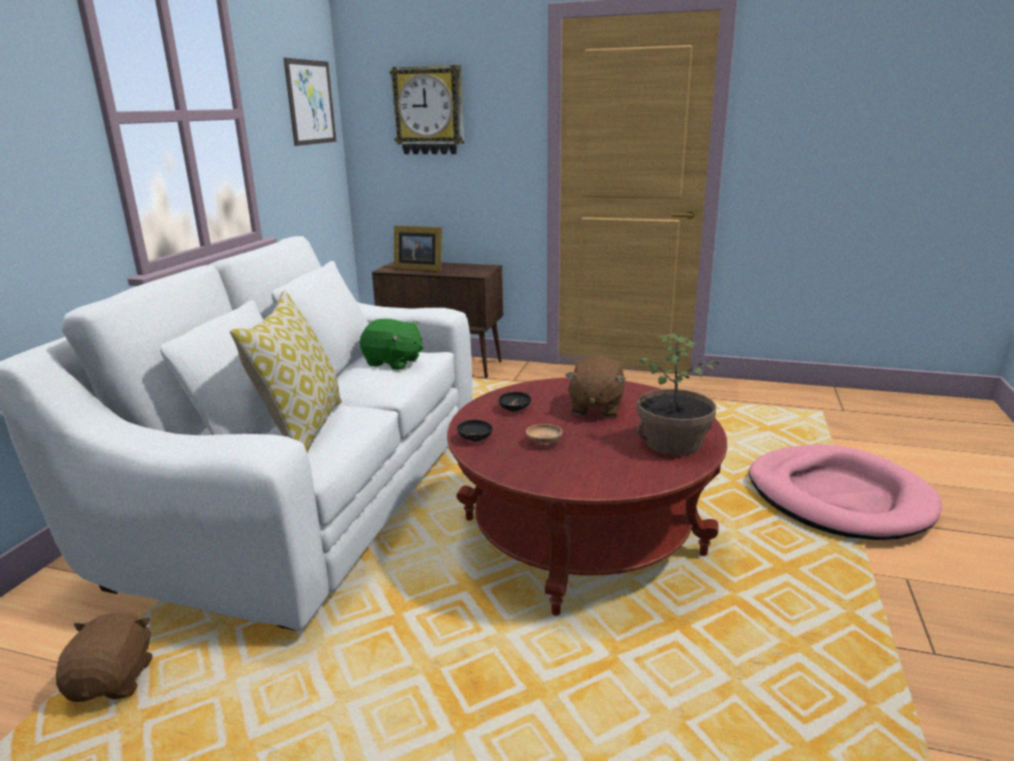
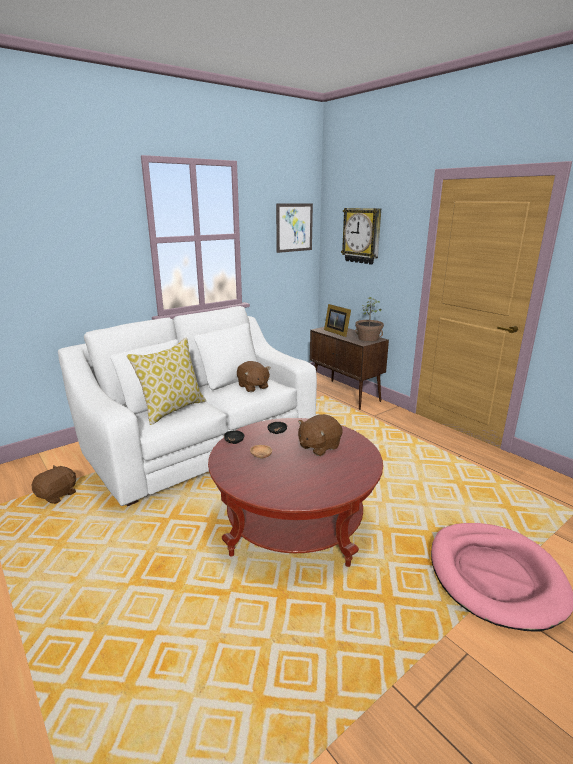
camera: 35 degrees right, 0 degrees up
green plush toy [360,319,424,370] -> brown plush toy [237,361,270,392]
potted plant [637,333,720,456] -> potted plant moved to [355,297,384,341]

